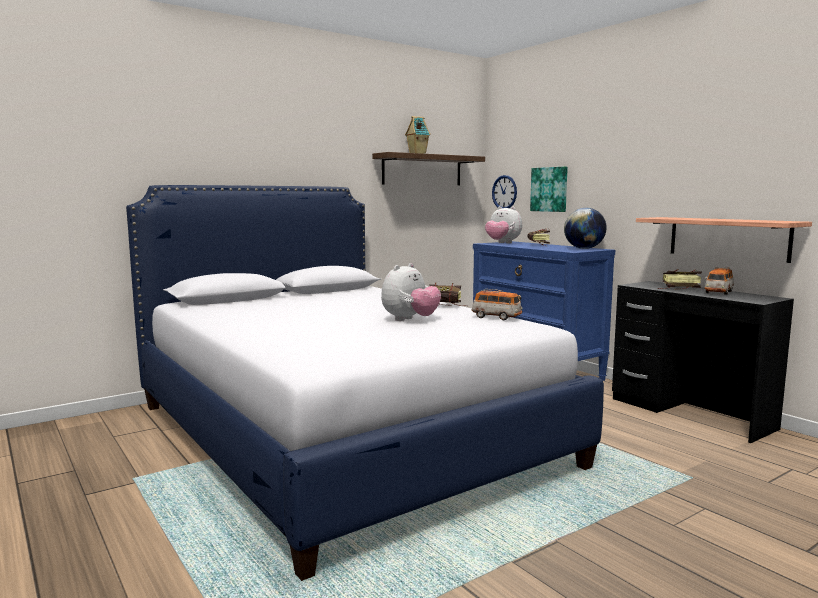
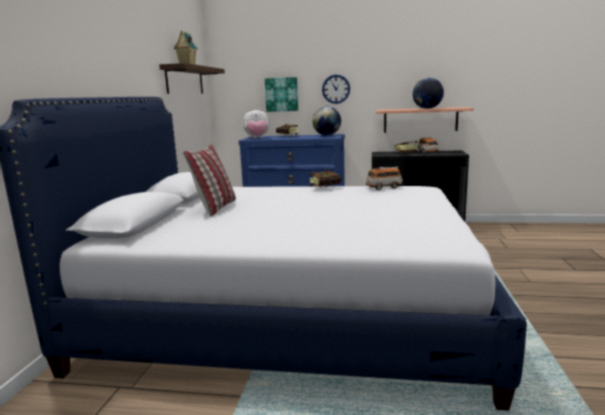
camera: 45 degrees left, 5 degrees up
plush toy [381,263,441,321] -> none
wall clock [492,175,517,208] -> wall clock moved to [322,75,350,104]
none -> pillow [183,144,236,216]
none -> globe [413,78,444,109]

